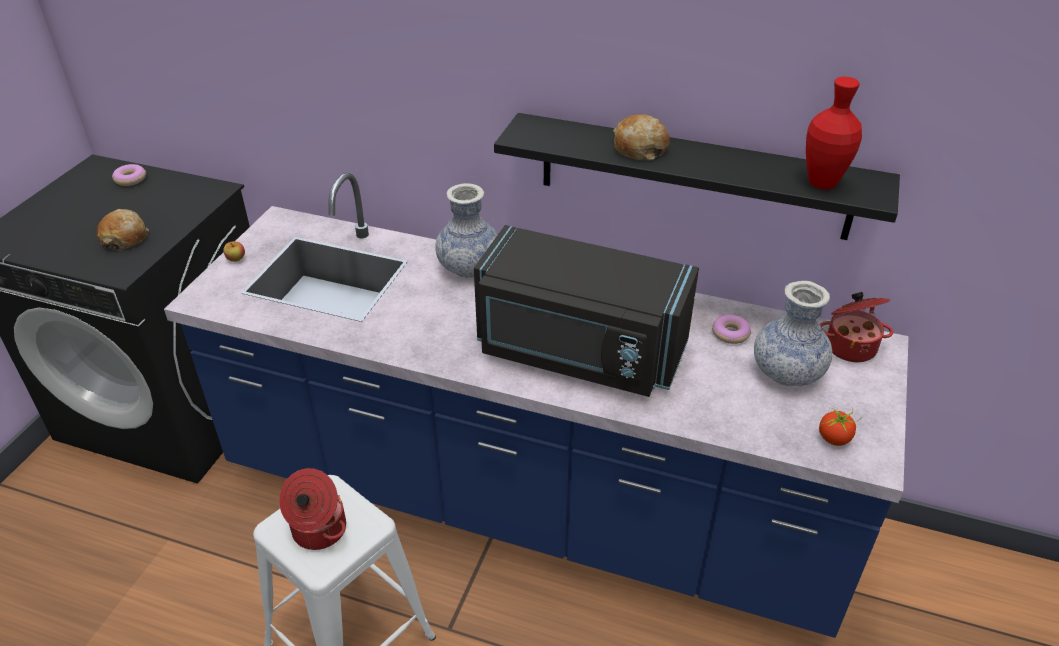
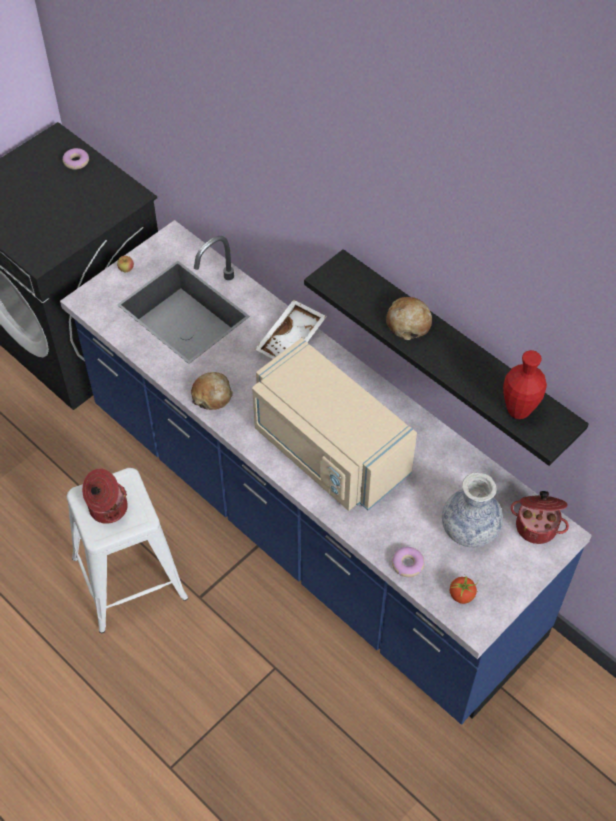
camera: 25 degrees right, 15 degrees up
bread [97,209,149,250] -> bread moved to [191,372,233,410]
vase [435,183,498,278] -> white tray [255,299,327,359]
black microwave [474,225,699,397] -> beige microwave [252,338,417,511]
donut [712,315,751,344] -> donut moved to [392,547,425,577]

